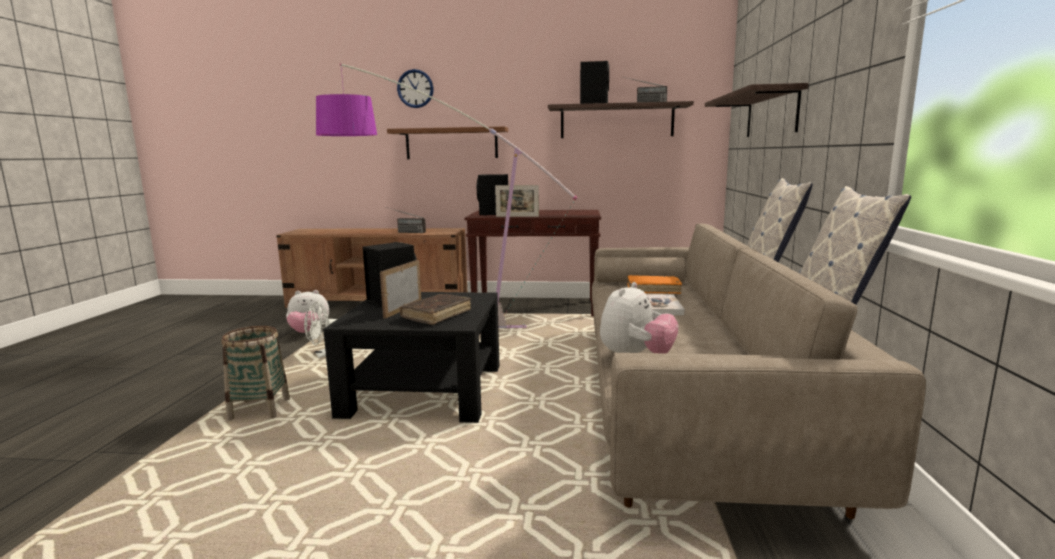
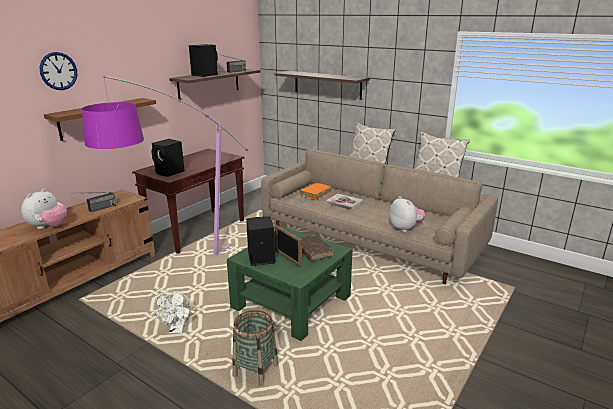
camera: 60 degrees left, 10 degrees up
plush toy [286,290,329,333] -> plush toy moved to [21,188,67,229]
black coffee table [323,292,499,423] -> green coffee table [227,227,353,341]
picture frame [495,185,539,217] -> none

